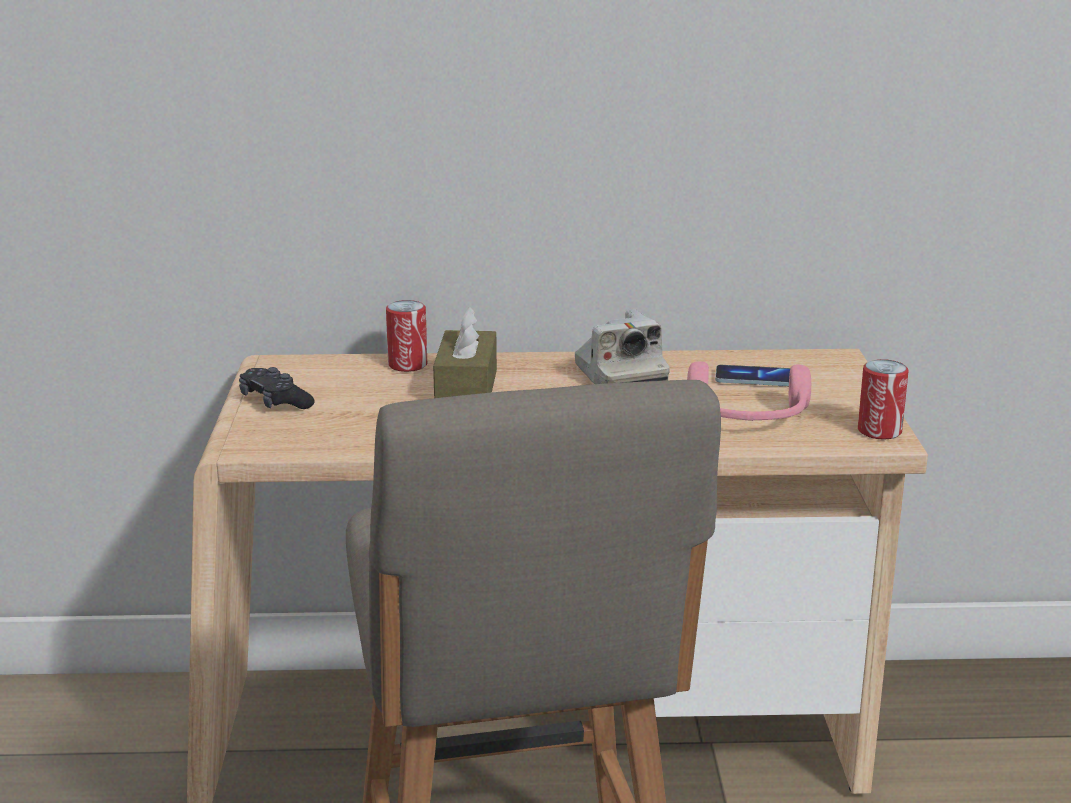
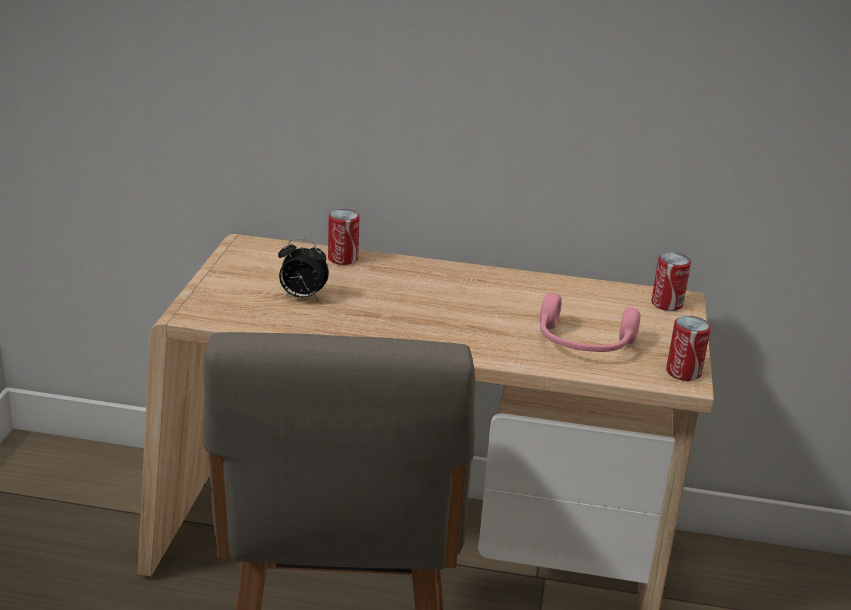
camera: 10 degrees right, 5 degrees up
black game controller [239,367,314,409] -> none
brown tissue box [433,307,497,398] -> none
camera [575,309,670,384] -> none
phone [715,365,790,387] -> none
none -> alarm clock [278,238,329,300]
none -> can [651,253,691,311]

